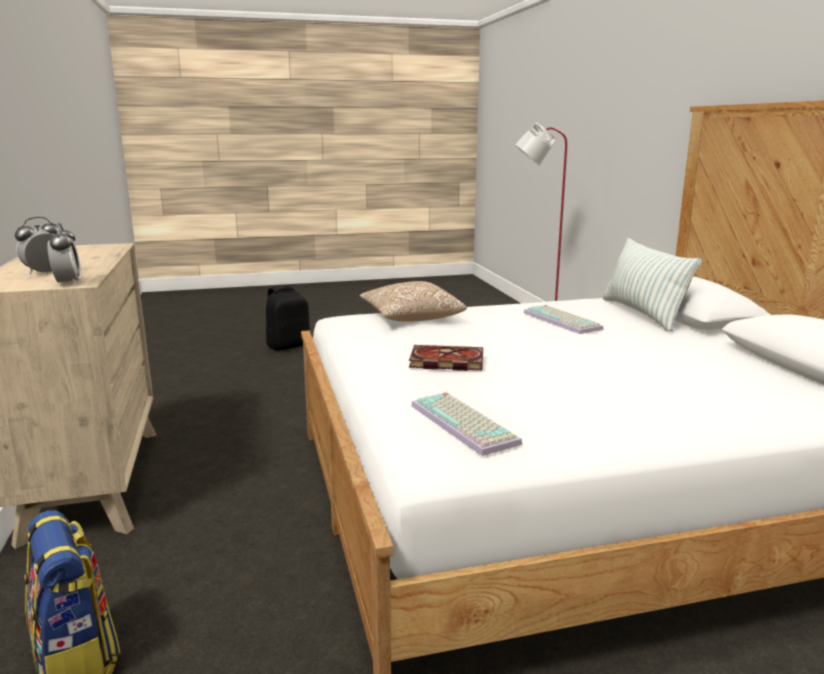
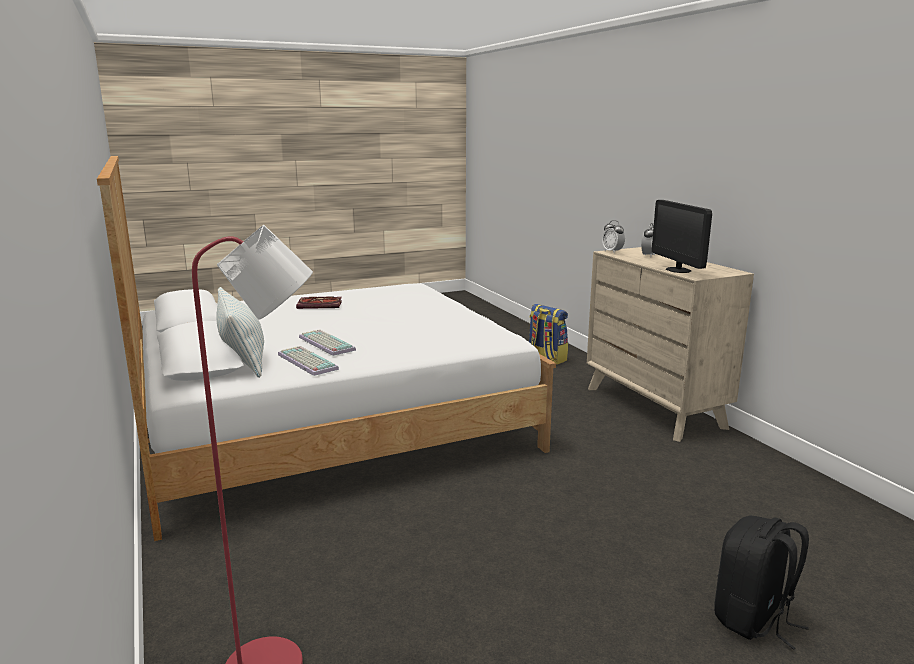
camera: 170 degrees right, 0 degrees up
pillow [360,281,467,322] -> none
book [409,345,483,371] -> book moved to [296,296,342,309]
keyboard [411,392,522,456] -> keyboard moved to [278,346,339,376]
none -> monitor [652,200,712,273]

